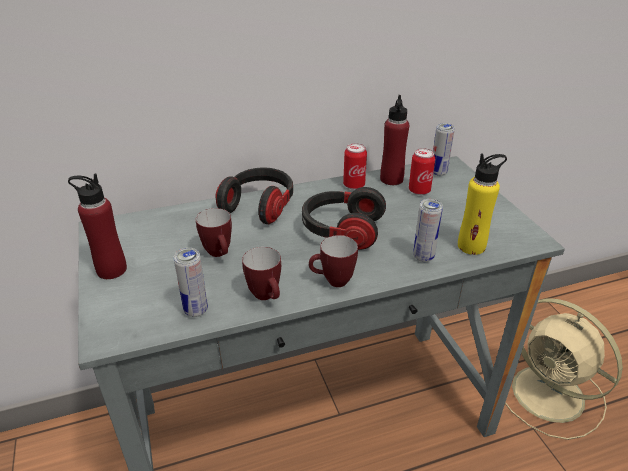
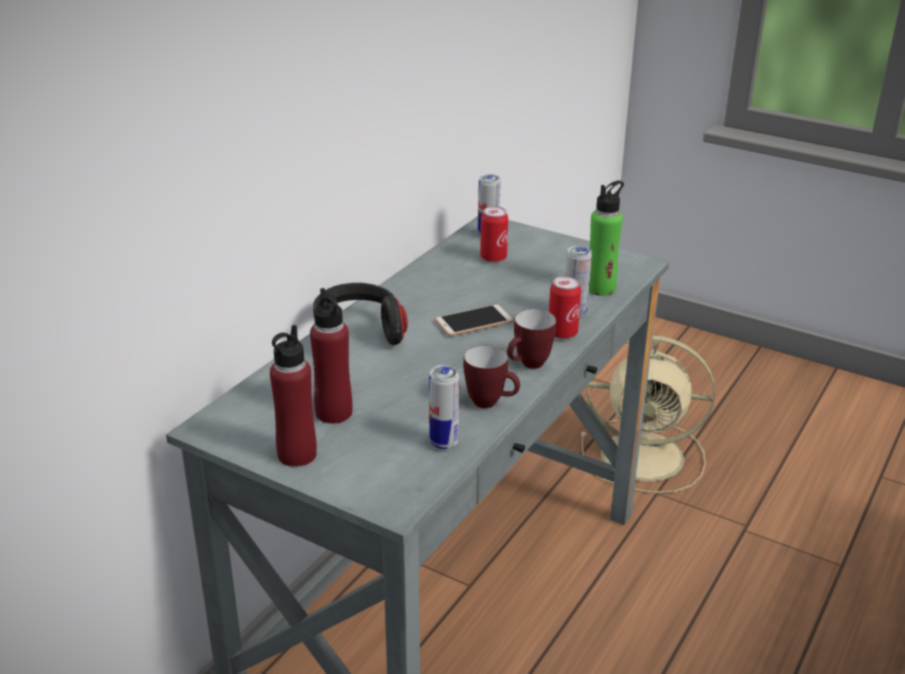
camera: 40 degrees left, 5 degrees down
mug [196,208,232,257] -> none
headphones [302,187,386,250] -> phone [435,304,513,336]
can [343,143,367,190] -> can moved to [549,276,581,339]
red bottle [380,95,409,185] -> red bottle moved to [310,288,352,424]
yellow bottle [458,154,507,255] -> green bottle [589,180,624,296]

